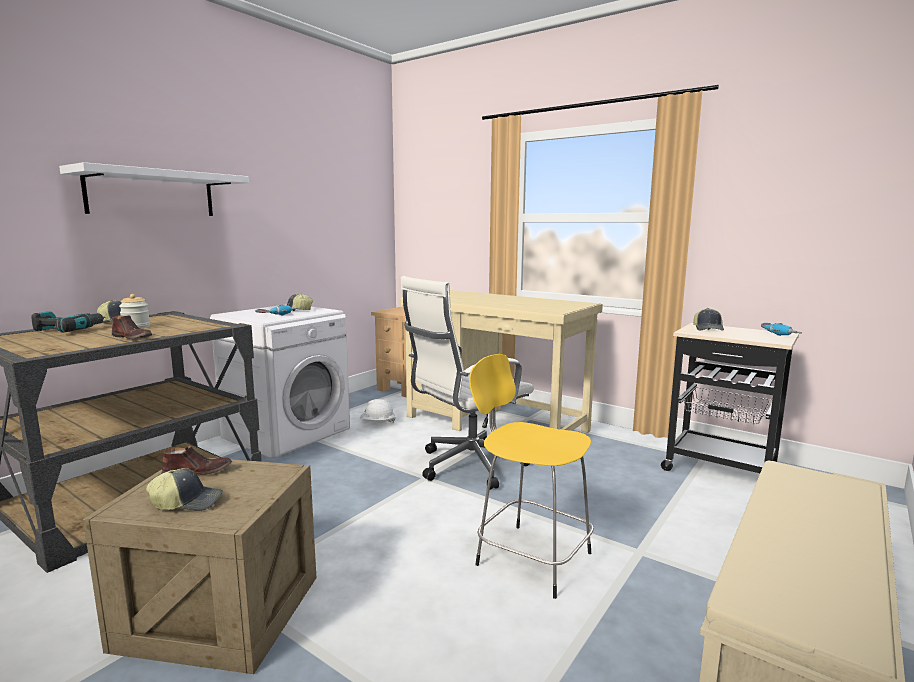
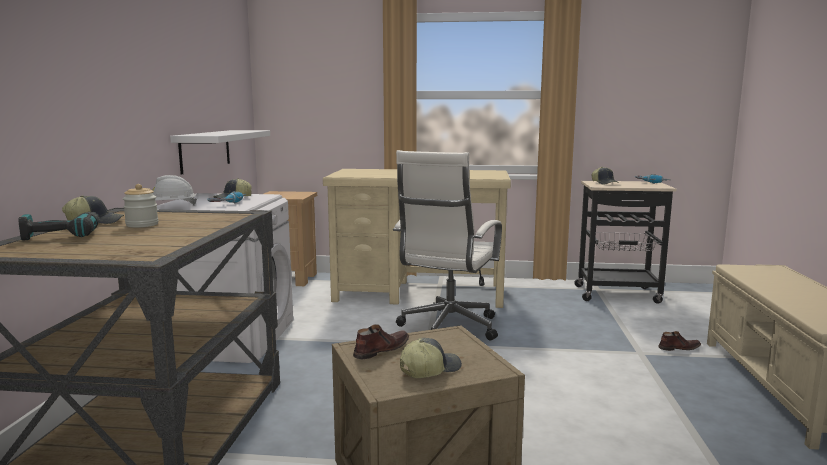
camera: 30 degrees left, 0 degrees up
white shelf [59,162,249,216] -> white shelf moved to [170,130,270,174]
brown shoe [112,315,152,339] -> brown shoe moved to [658,331,701,351]
white hard hat [360,399,395,423] -> white hard hat moved to [152,175,197,205]
yellow stool [469,354,594,599] -> none

